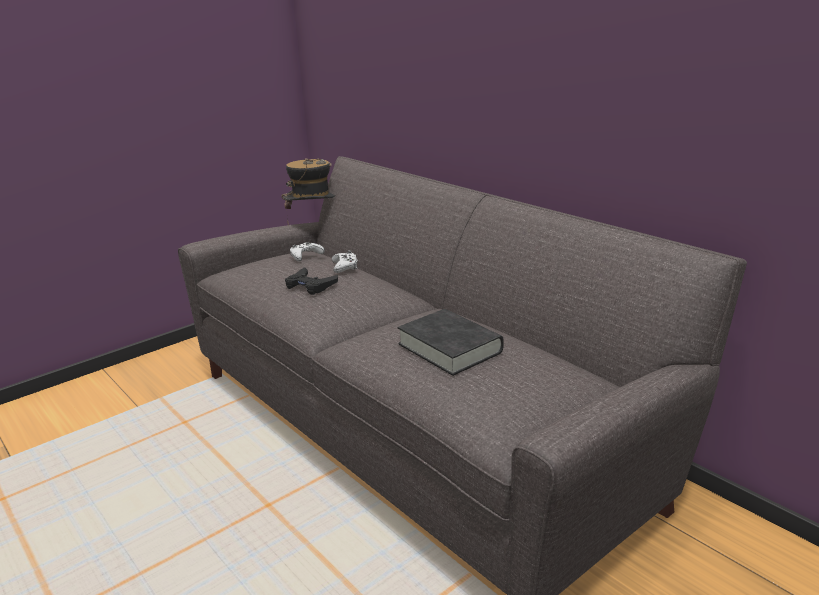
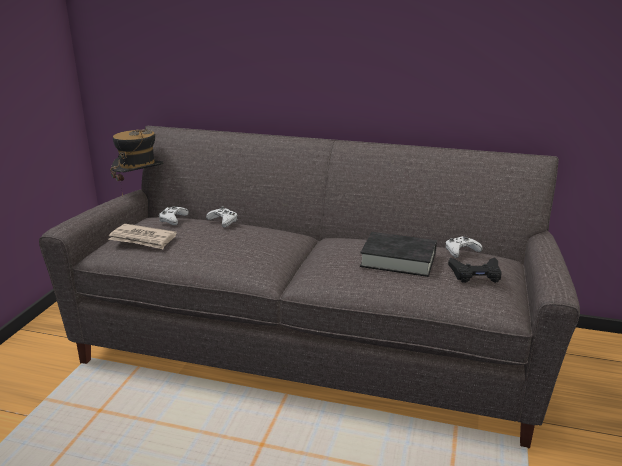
camera: 35 degrees left, 0 degrees up
black game controller [285,267,338,295] -> black game controller moved to [448,257,502,283]
none -> newspaper [108,224,177,249]
none -> white game controller [445,236,483,258]

